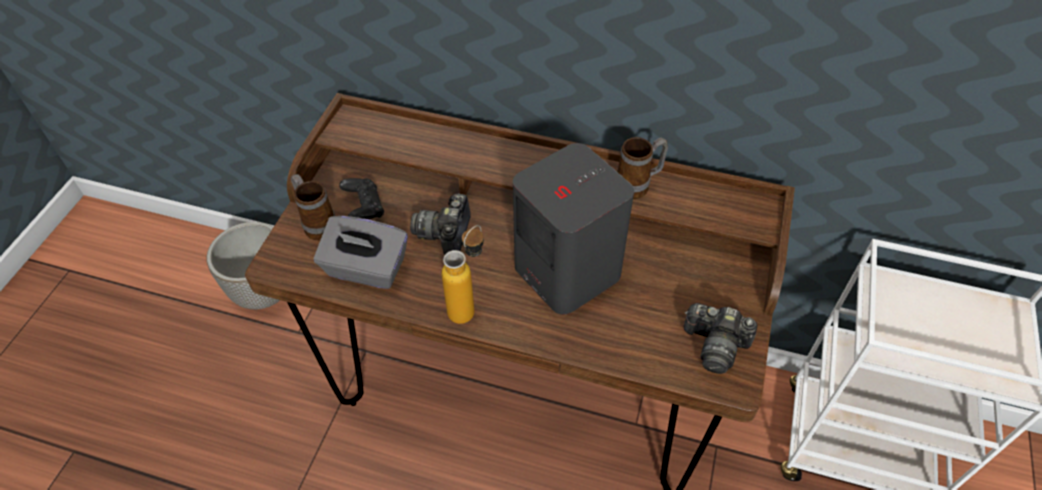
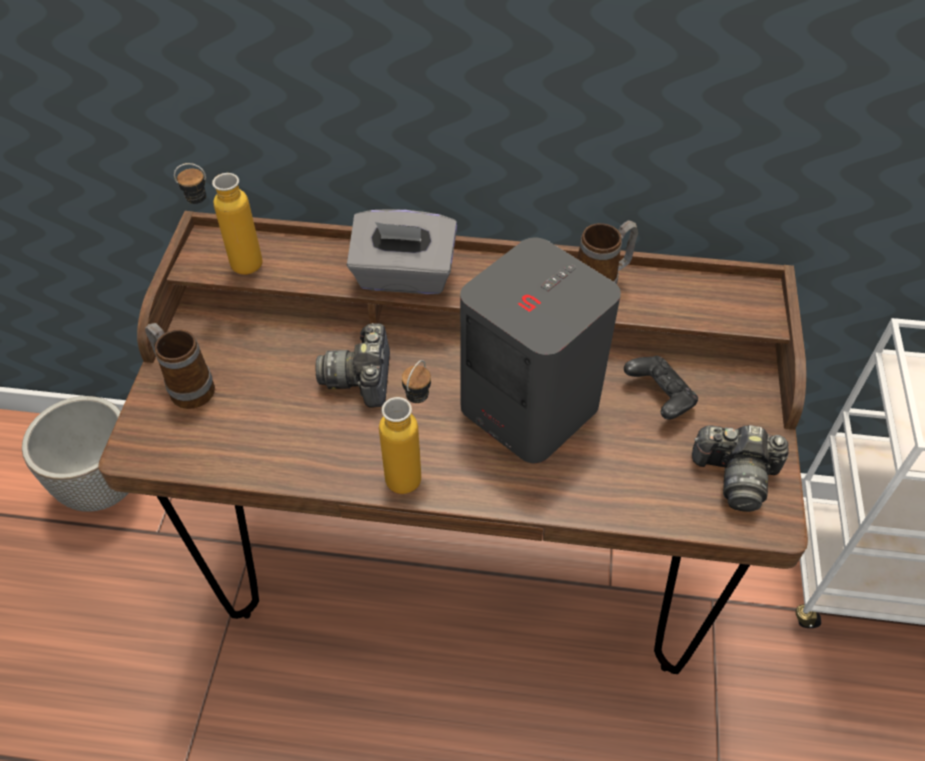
camera: 10 degrees left, 0 degrees up
grey tissue box [313,216,408,289] -> grey tissue box moved to [347,209,457,294]
black game controller [339,178,384,219] -> black game controller moved to [624,355,698,420]
none -> bottle [174,163,262,275]

